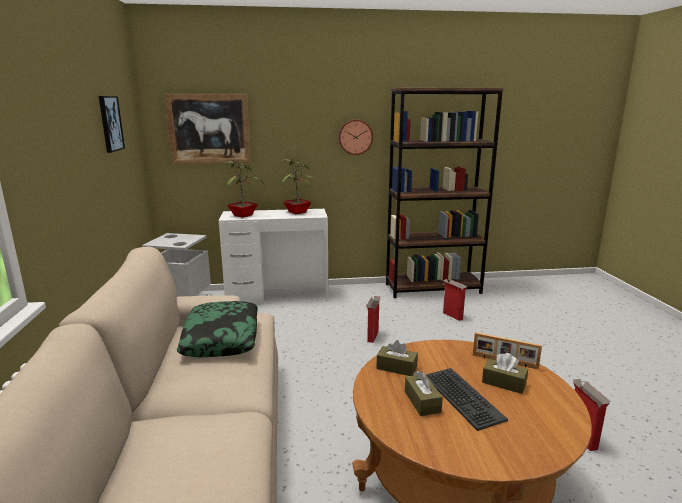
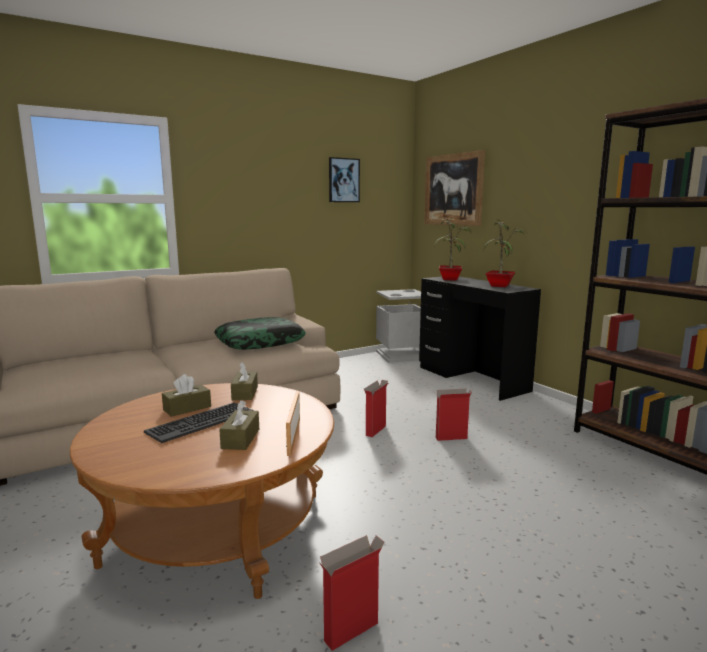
camera: 65 degrees right, 5 degrees down
white desk [219,209,329,304] -> black desk [419,277,541,401]
wall clock [338,119,373,155] -> none
cardboard box [443,279,467,321] -> cardboard box moved to [364,380,389,437]

